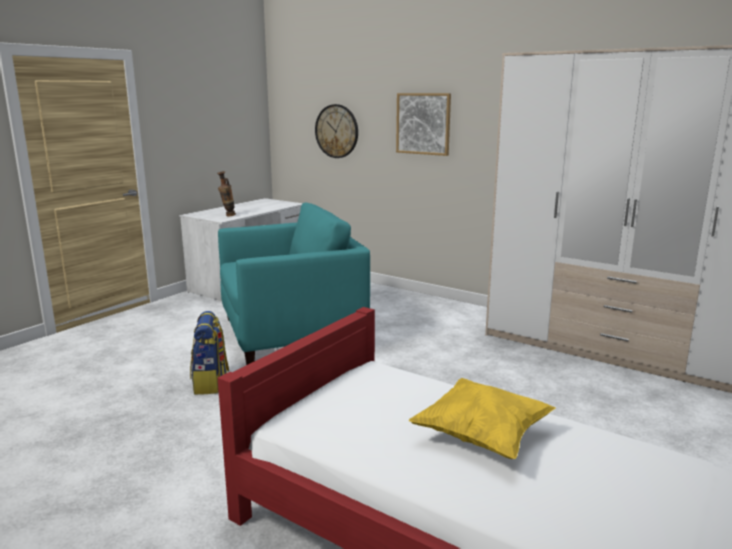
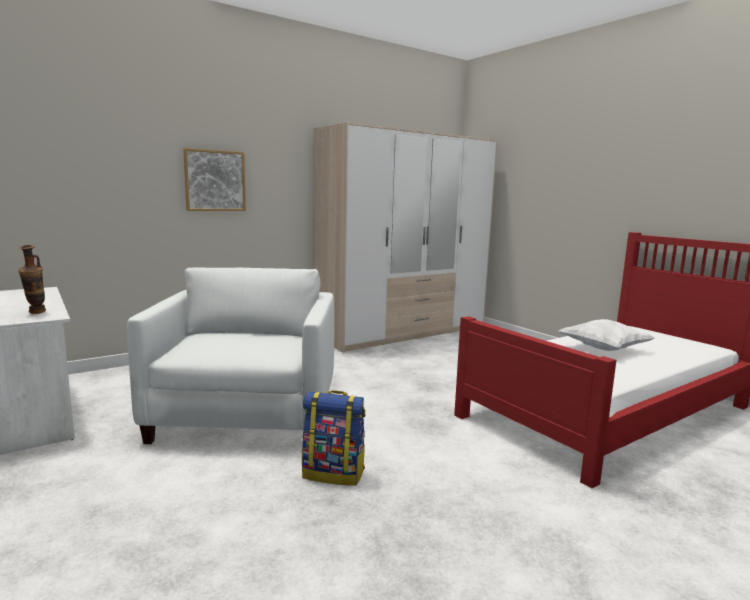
camera: 70 degrees left, 5 degrees down
turquoise armchair [218,202,370,365] -> white armchair [127,267,334,444]
wall clock [315,104,358,158] -> none
yellow pillow [409,378,555,459] -> white pillow [559,319,655,351]

